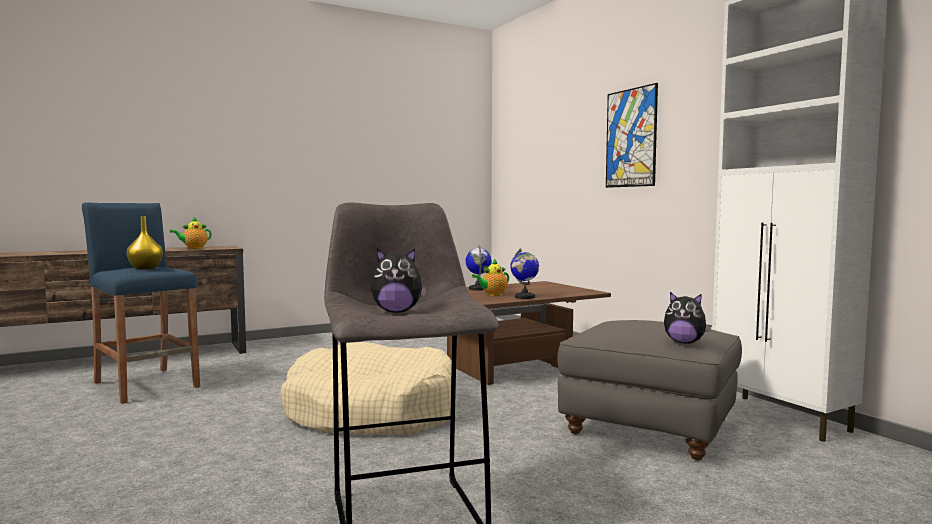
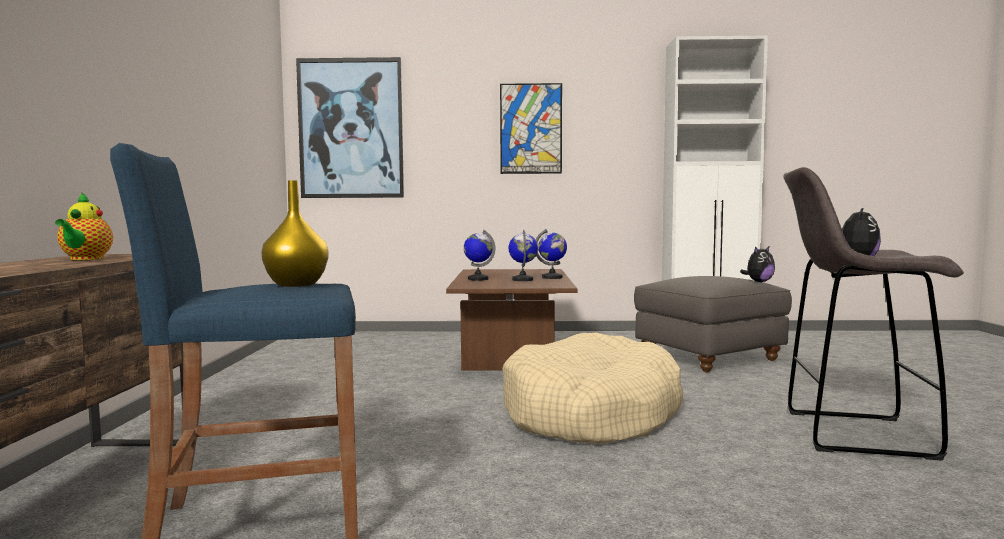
camera: 60 degrees left, 0 degrees up
teapot [472,259,509,296] -> globe [509,230,538,281]
none -> picture [296,57,404,198]

